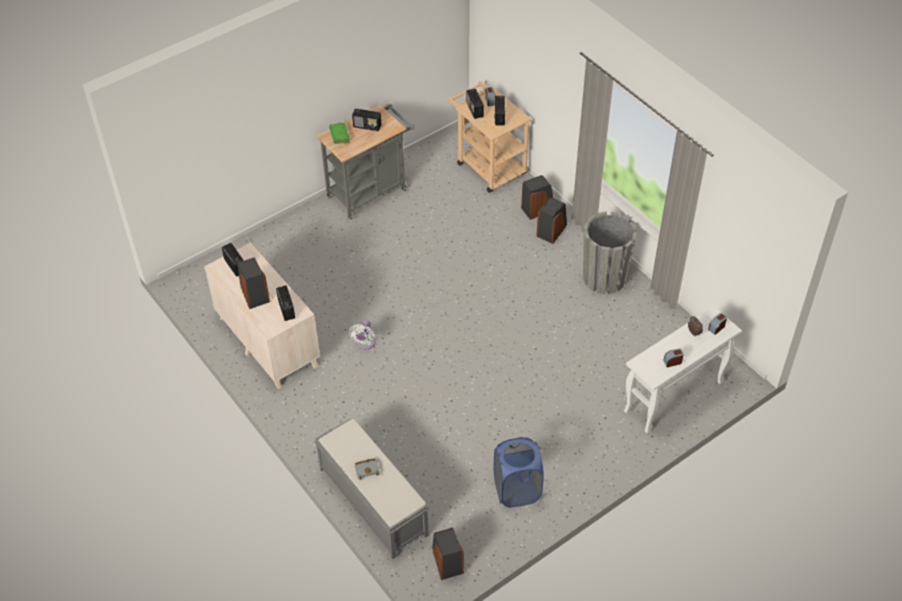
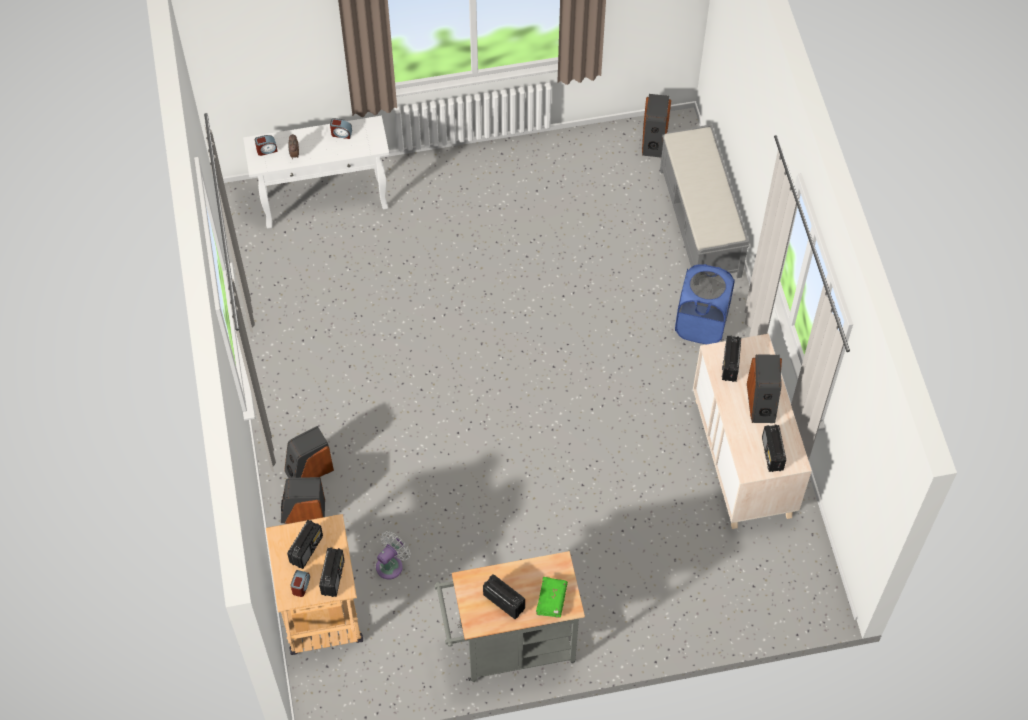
camera: 155 degrees left, 10 degrees up
white fan [349,320,376,350] -> white fan moved to [376,531,411,579]
grey book [355,458,380,480] -> none
blue laundry basket [494,437,544,507] -> blue laundry basket moved to [675,264,735,344]
grey planter [583,211,637,294] -> none

